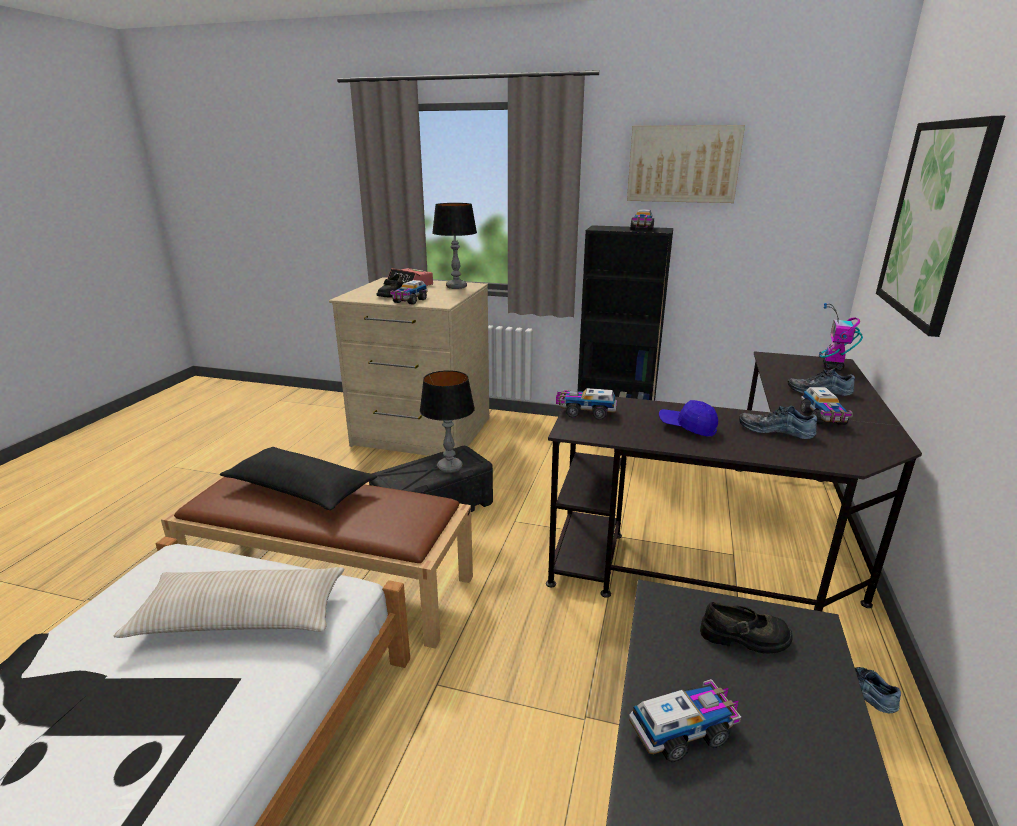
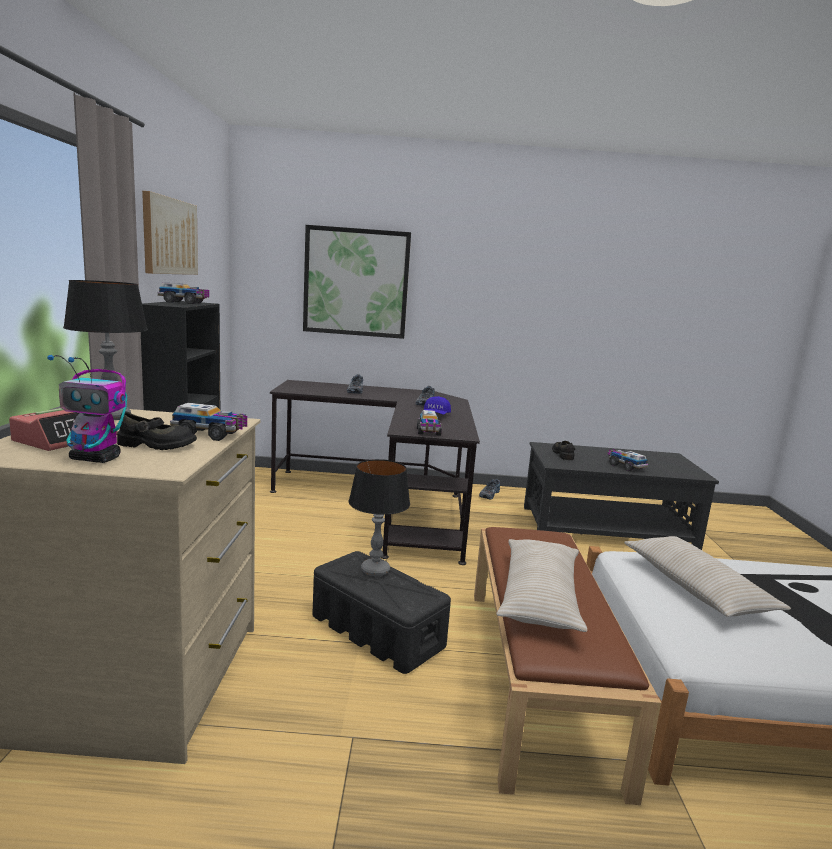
camera: 105 degrees left, 10 degrees down
black pillow [220,447,377,510] -> beige pillow [496,539,587,632]
toy truck [800,387,853,425] -> none
toy robot [819,303,863,371] -> toy robot moved to [47,355,127,463]

